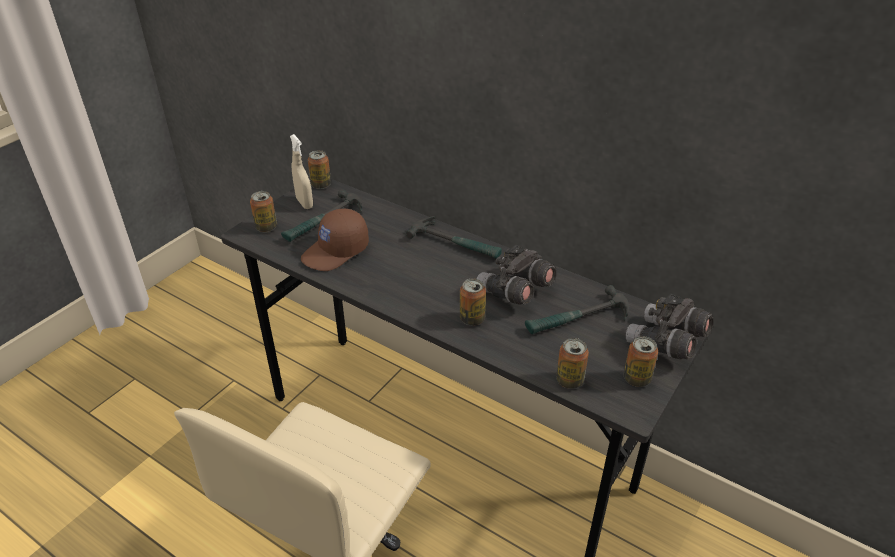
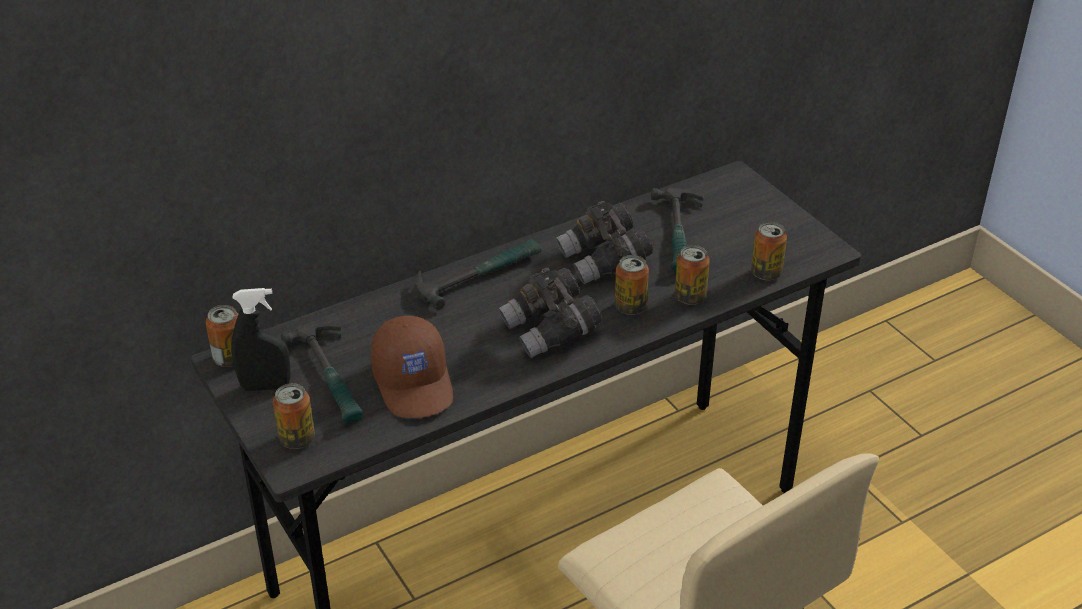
camera: 65 degrees left, 0 degrees up
beige spray bottle [290,134,313,209] -> black spray bottle [231,288,291,391]
can [624,336,658,387] -> can moved to [675,245,710,305]
grey binoculars [626,293,714,360] -> grey binoculars moved to [498,268,603,358]

